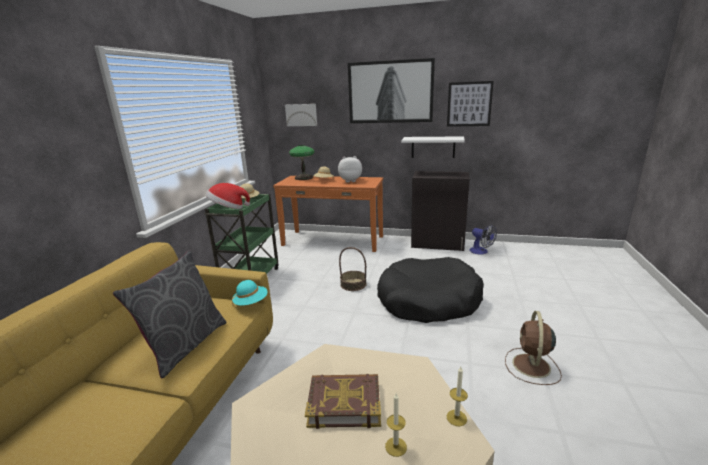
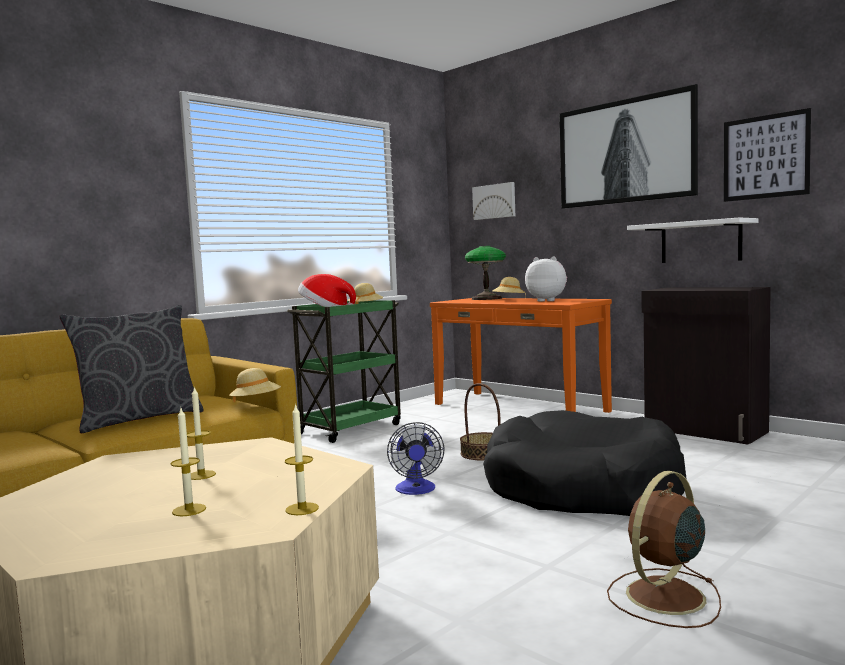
camera: 30 degrees right, 15 degrees down
turquoise hat [232,280,268,306] -> beige hat [229,368,281,403]
book [305,374,381,429] -> candle [187,386,216,480]
fan [469,225,497,255] -> fan moved to [387,422,445,495]

